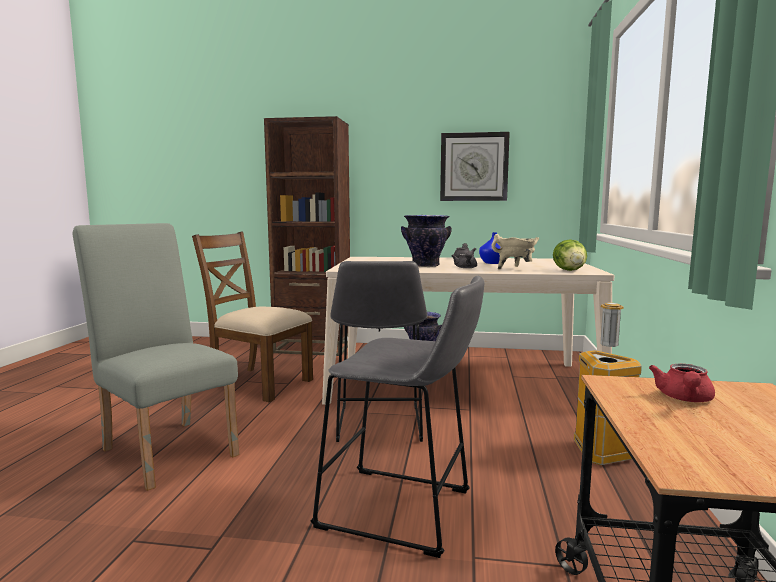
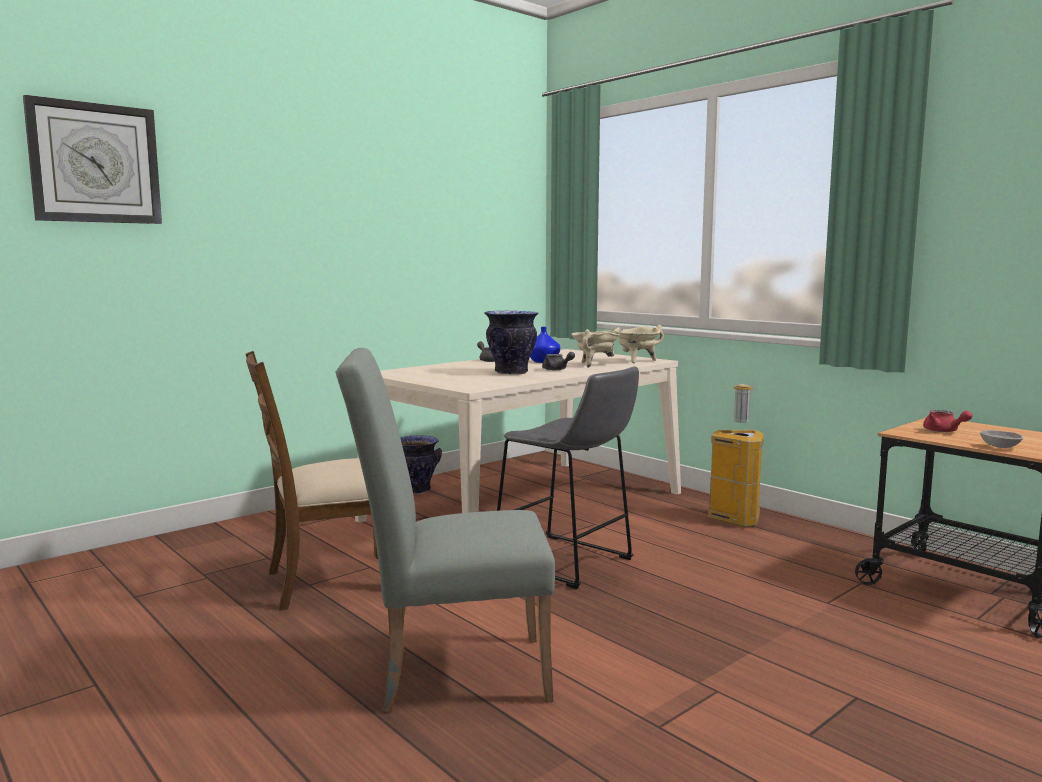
camera: 50 degrees left, 0 degrees up
brown bookcase [264,116,350,356] -> none
grey stool [311,276,484,558] -> none
wall clock [440,132,510,201] -> wall clock moved to [23,95,162,224]
lettuce [553,239,587,271] -> beige cooking pot [614,325,664,363]
none -> grey bowl [980,430,1023,448]

